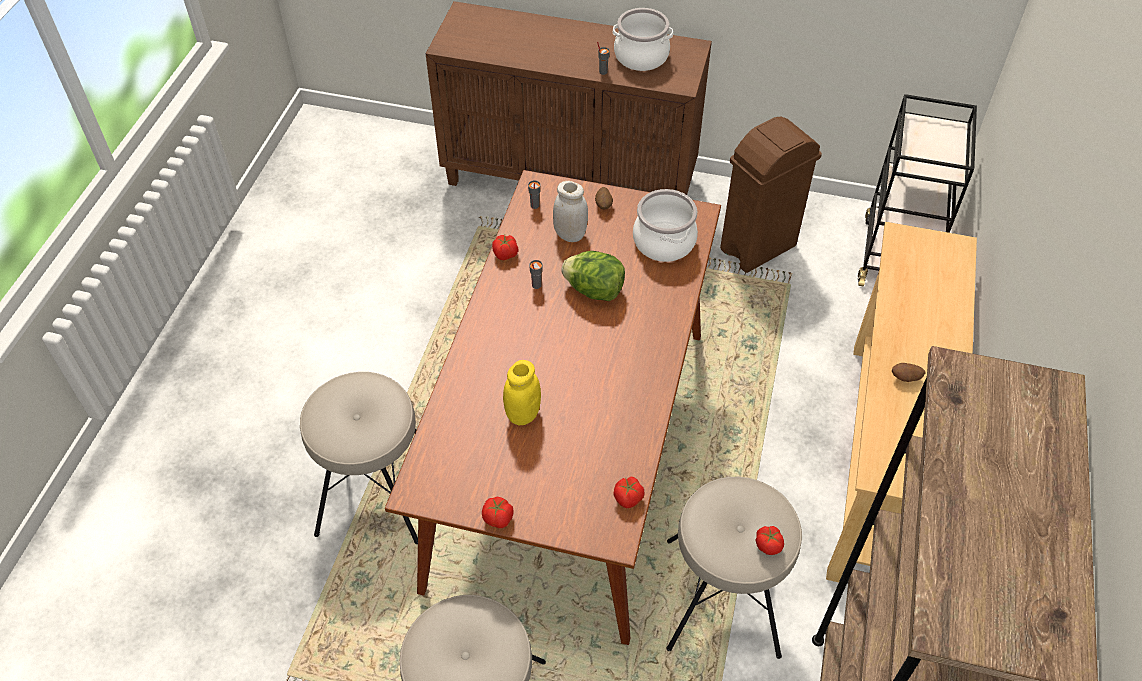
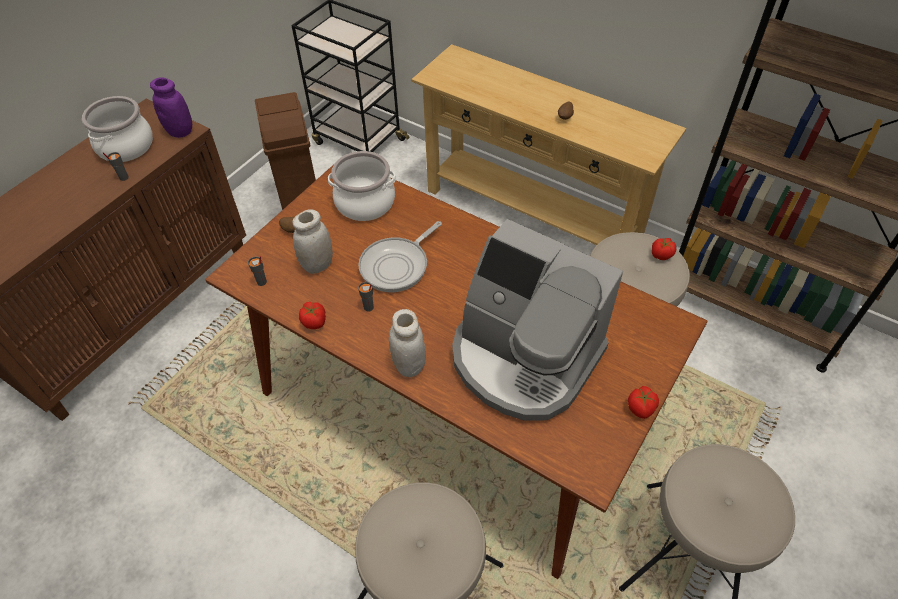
camera: 70 degrees left, 0 degrees up
yellow jar [503,360,541,425] -> coffee machine [452,219,623,421]
lettuce [561,251,625,301] -> frying pan [358,221,442,292]
tomato [614,477,644,508] -> none
none -> purple jar [150,77,192,138]
none -> white jar [389,309,426,377]

